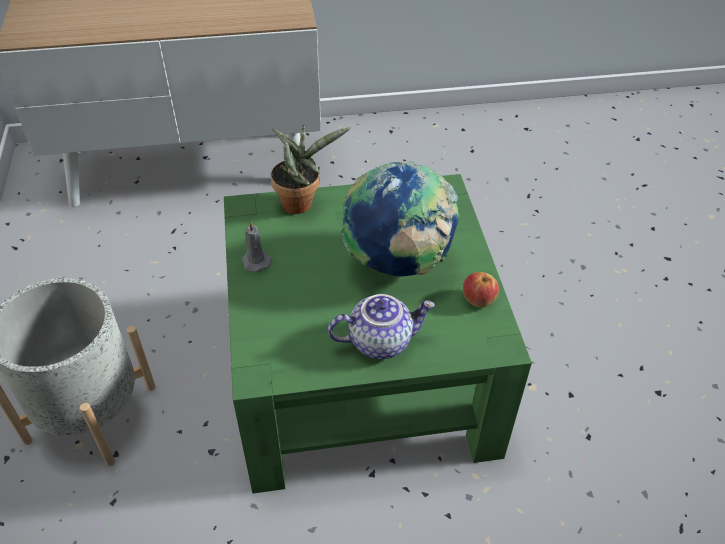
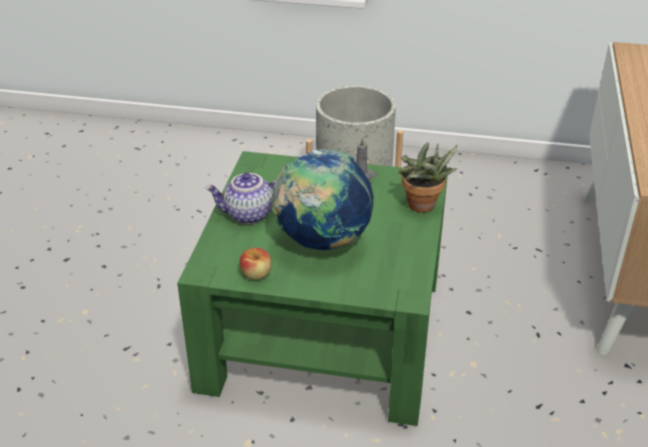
camera: 110 degrees right, 10 degrees down
teapot [328,294,435,359] -> teapot turned 75 degrees clockwise [205,173,276,224]

